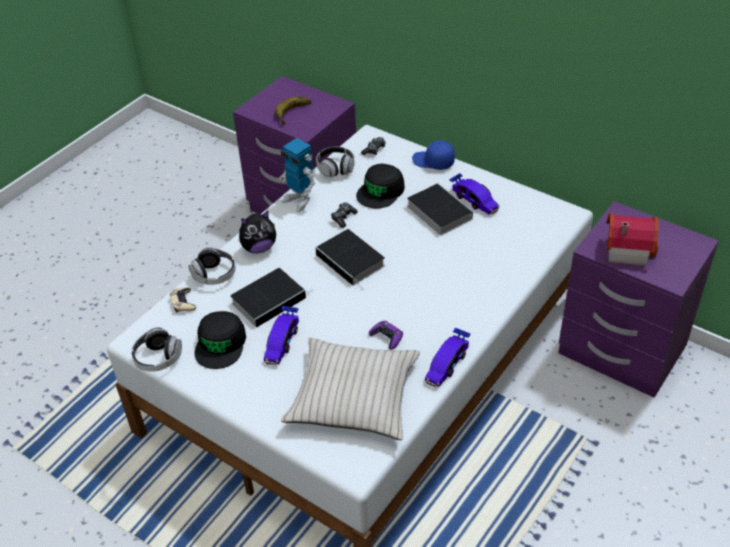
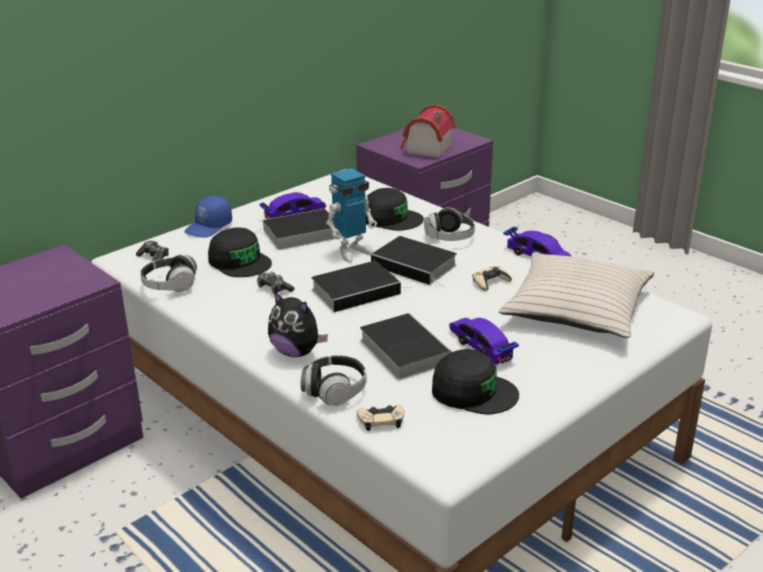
camera: 80 degrees left, 15 degrees down
headphones [131,327,182,372] -> headphones moved to [424,207,475,241]
plush toy [239,211,276,254] -> plush toy turned 135 degrees clockwise [268,291,328,357]
toy car [264,306,299,365] -> toy car turned 150 degrees counterclockwise [449,318,519,365]
banana [275,97,311,125] -> none
toy robot [279,138,315,212] -> toy robot moved to [326,168,377,263]
purple game controller [369,321,403,350] -> beige game controller [472,266,512,291]
none -> black cap [366,188,424,231]
none -> book [371,236,457,287]

